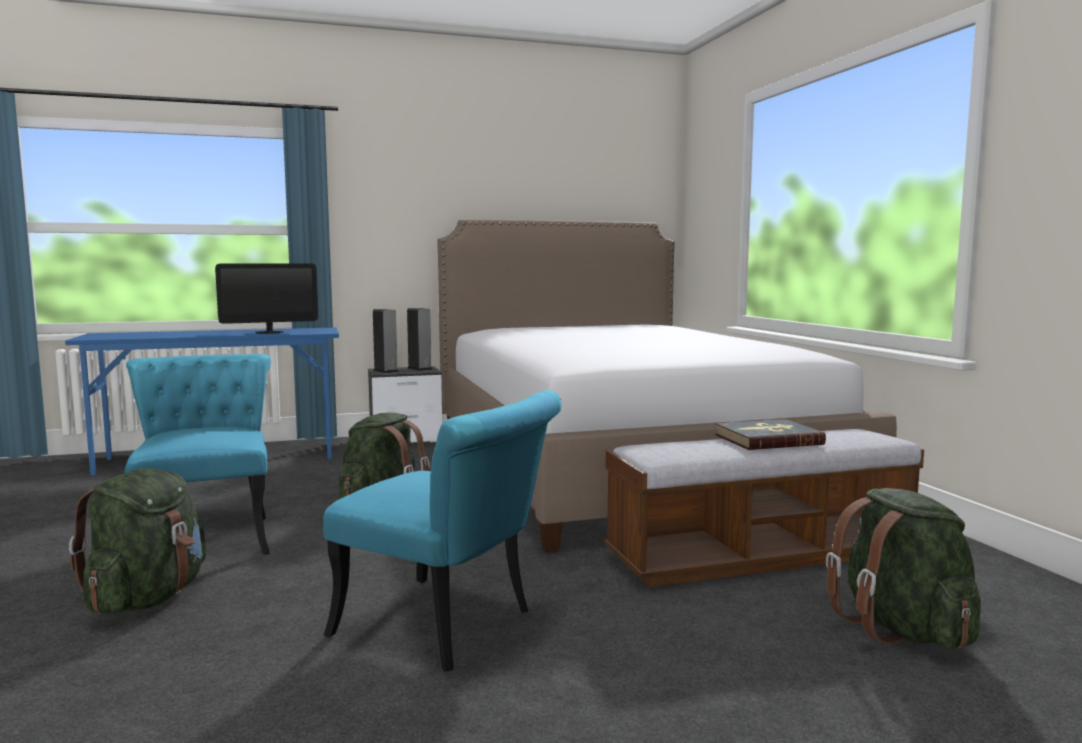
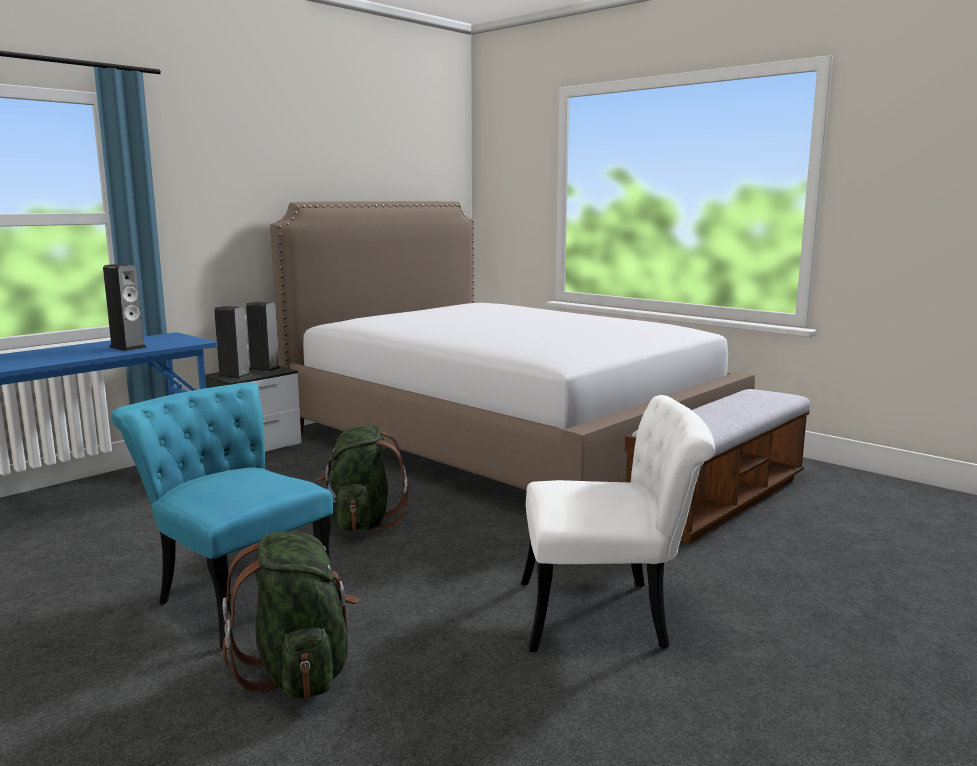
camera: 30 degrees left, 5 degrees up
monitor [215,264,318,334] -> speaker [103,264,147,351]
turquoise chair [323,390,561,672] -> white chair [521,395,715,652]
book [715,419,826,450] -> none
green backpack [826,488,981,648] -> none

